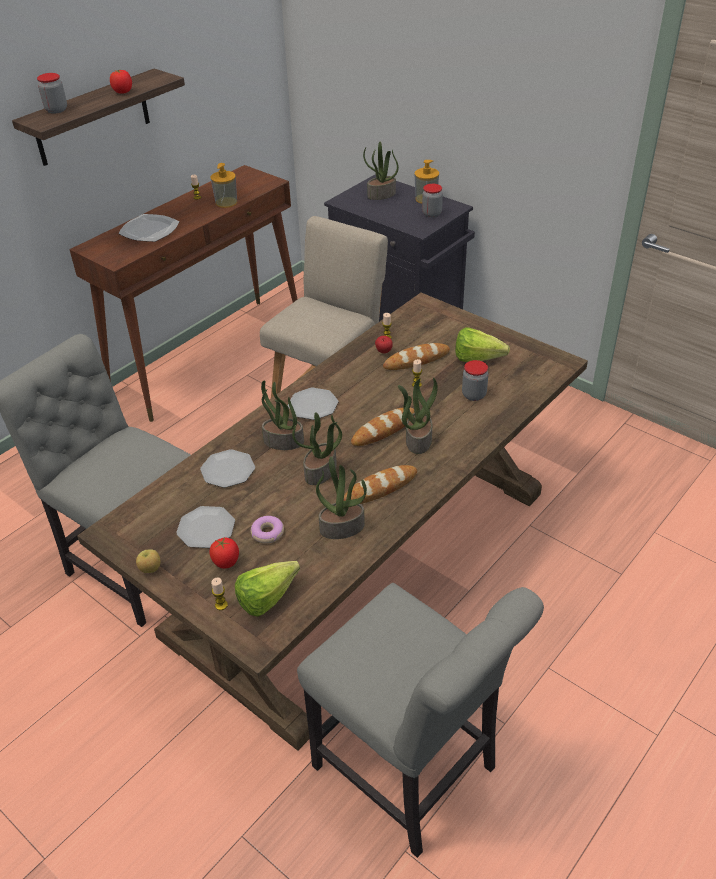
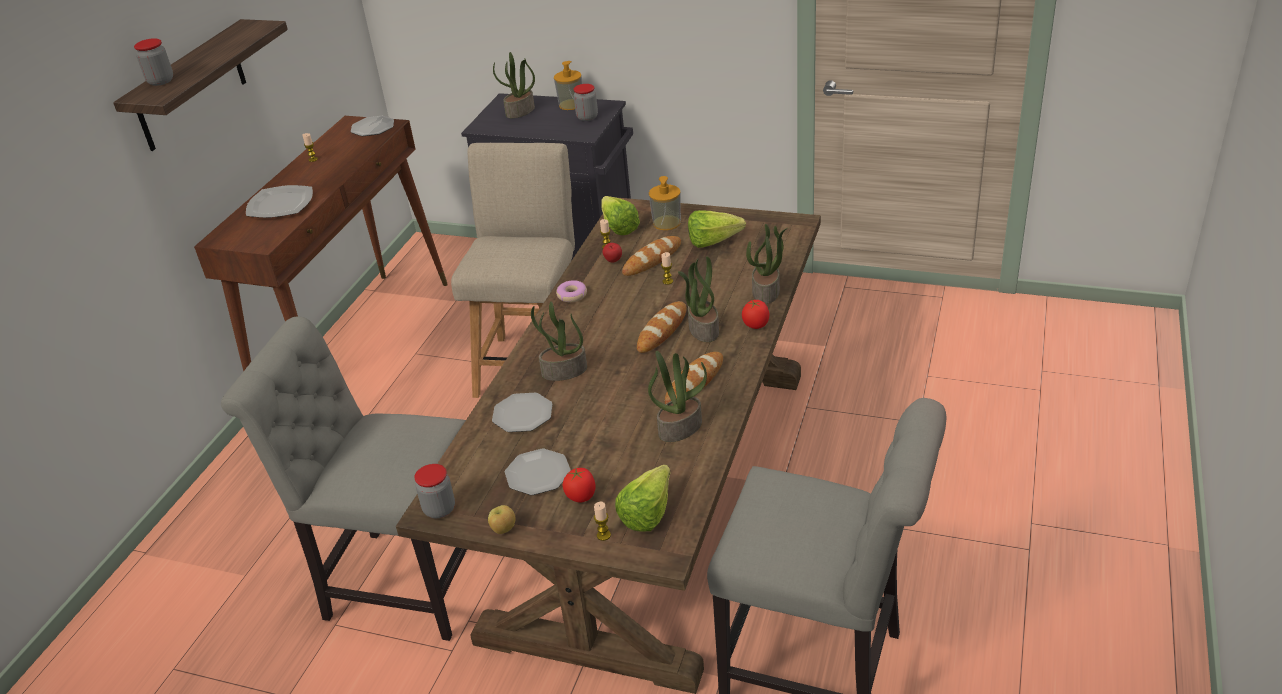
camera: 20 degrees left, 5 degrees down
tomato [110,70,132,94] -> tomato moved to [742,300,769,329]
soap dispenser [210,163,237,208] -> soap dispenser moved to [649,176,681,230]
donut [251,516,284,544] -> donut moved to [556,280,587,302]
plate [288,388,338,420] -> plate moved to [350,116,394,136]
potted plant [292,412,342,485] -> potted plant moved to [746,224,788,304]
jar [462,360,488,401] -> jar moved to [414,464,455,518]
none -> lettuce [601,196,640,235]

